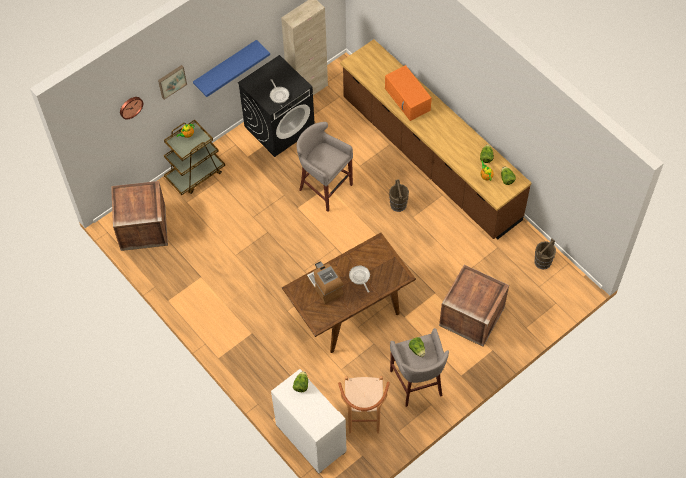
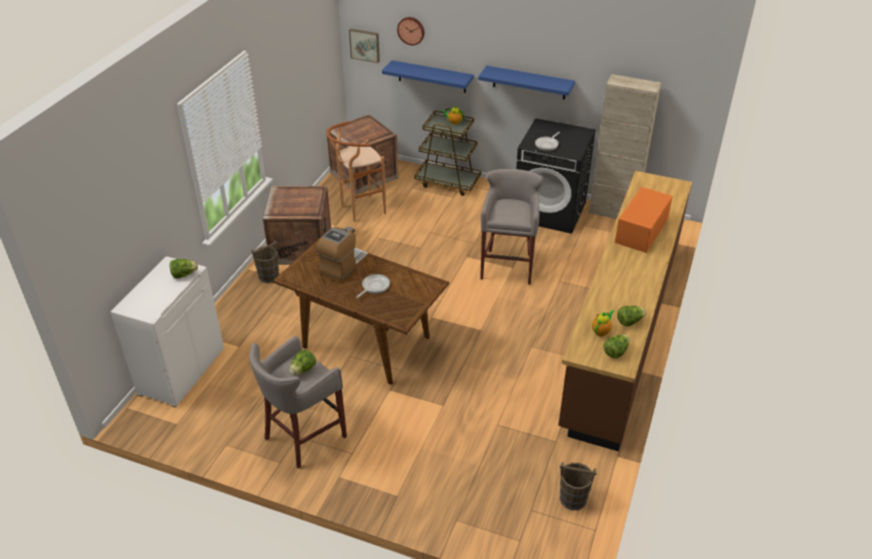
camera: 60 degrees right, 20 degrees down
picture [158,65,187,100] -> picture moved to [349,28,380,63]
brown stool [338,376,390,434] -> brown stool moved to [326,121,386,222]
brown bucket [389,179,409,212] -> brown bucket moved to [251,240,279,283]
crate [439,265,509,347] -> crate moved to [263,186,331,265]
none -> blue shelf [382,60,474,93]

